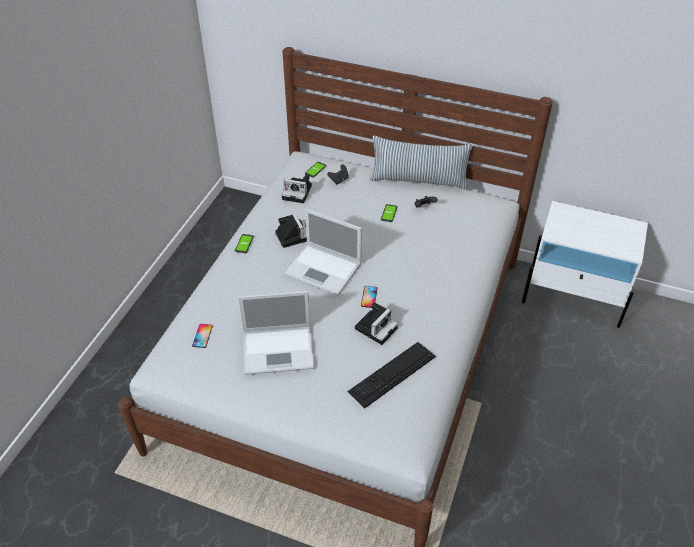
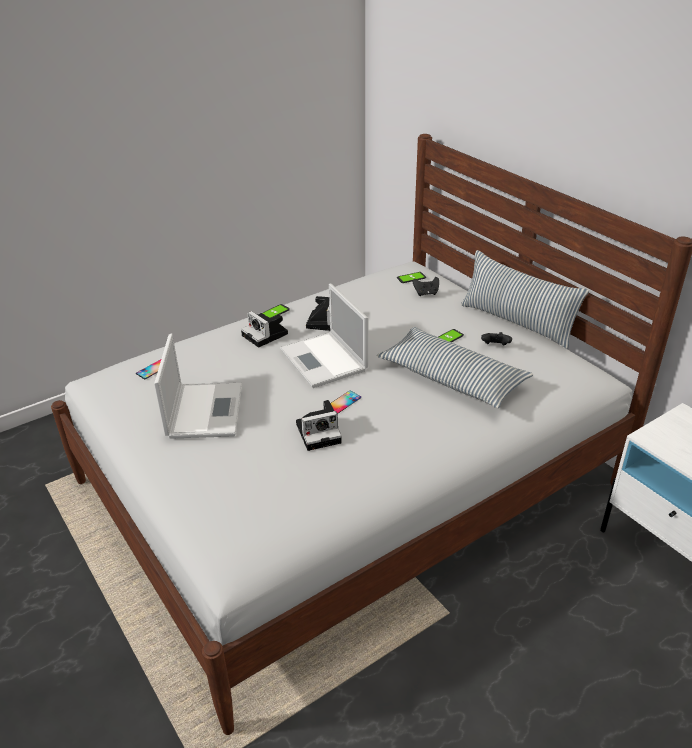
camera: 35 degrees right, 10 degrees down
laptop [238,290,314,375] -> laptop turned 120 degrees counterclockwise [154,334,242,439]
camera [282,174,312,203] -> camera moved to [241,311,288,348]
keyboard [347,342,435,408] -> none
none -> pillow [377,327,533,408]

